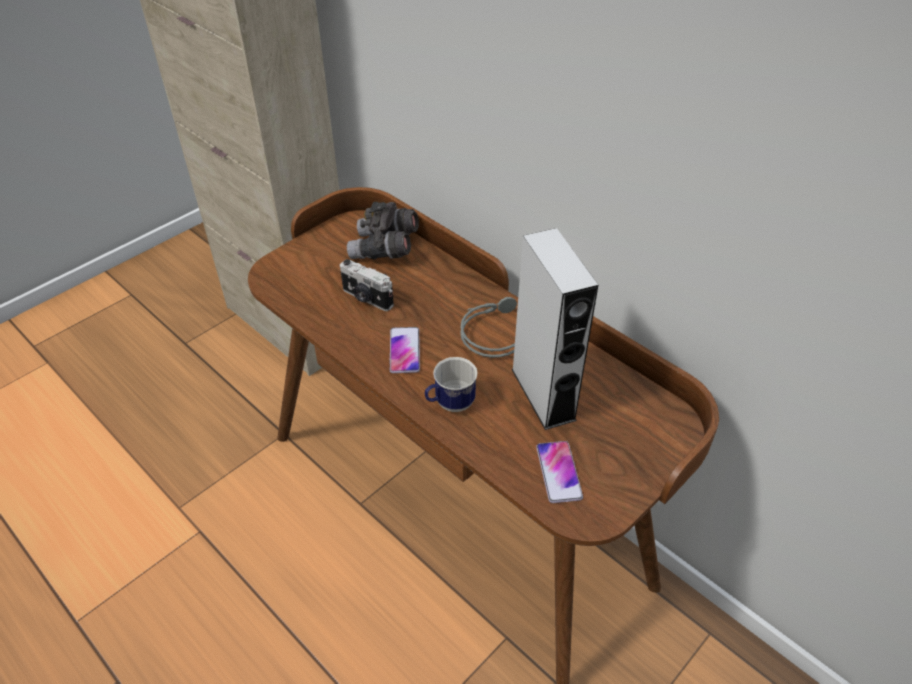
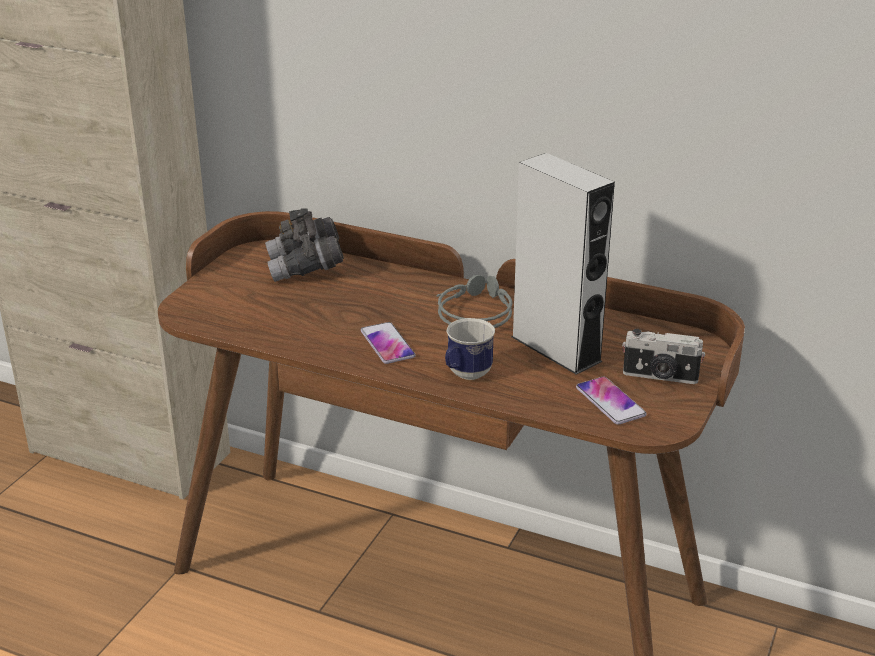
camera: 20 degrees left, 15 degrees down
camera [340,259,394,311] -> camera moved to [622,329,705,384]

